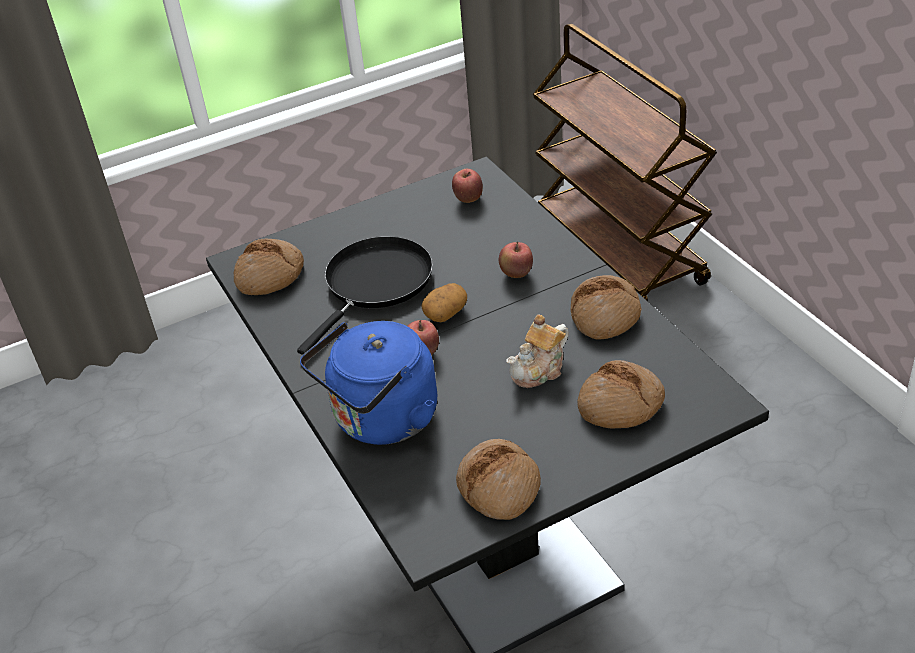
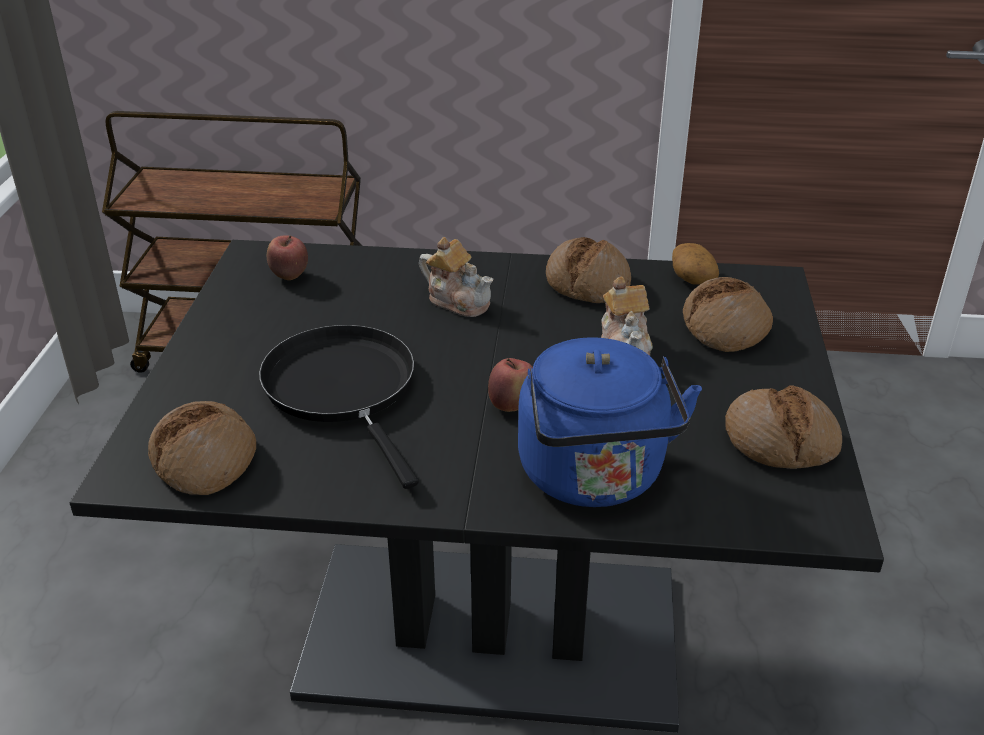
camera: 60 degrees left, 5 degrees down
potato [422,283,467,322] -> potato moved to [672,243,719,285]
apple [499,242,533,278] -> teapot [419,237,493,317]

